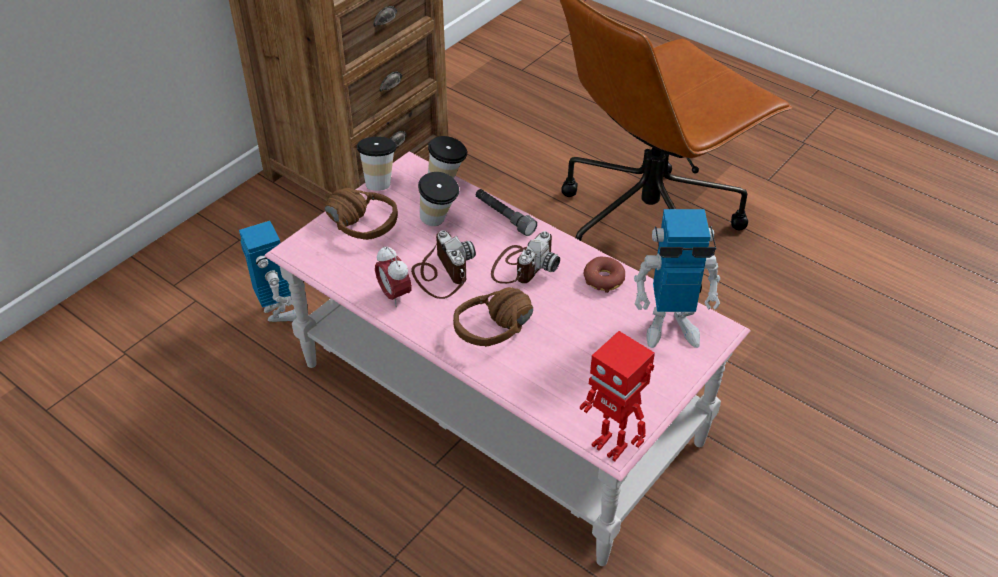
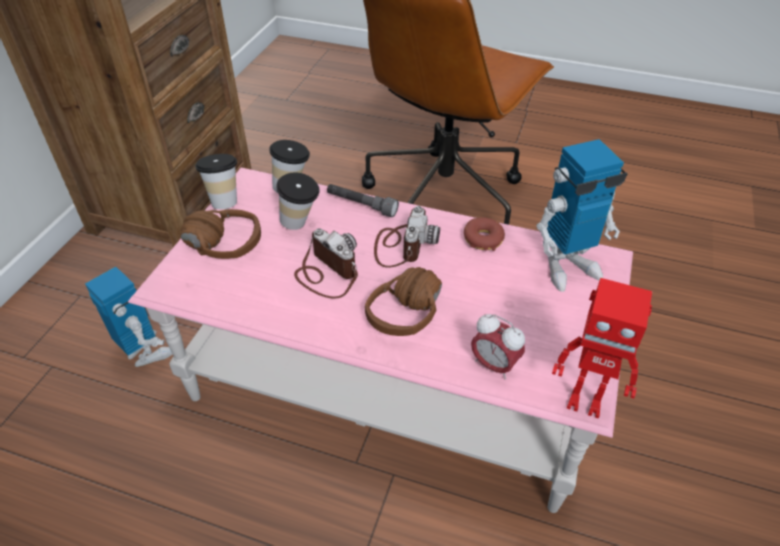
camera: 20 degrees left, 0 degrees up
alarm clock [375,246,412,307] -> alarm clock moved to [471,314,525,380]

